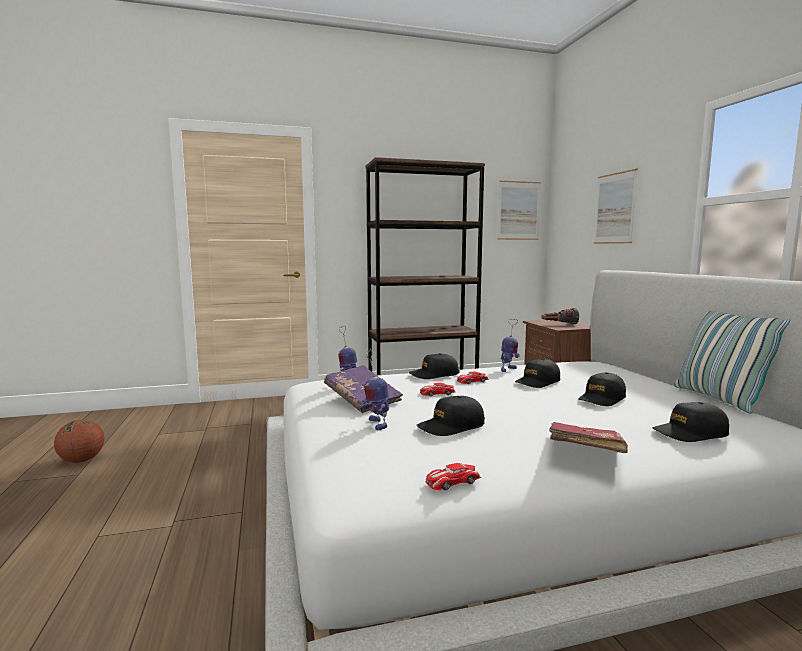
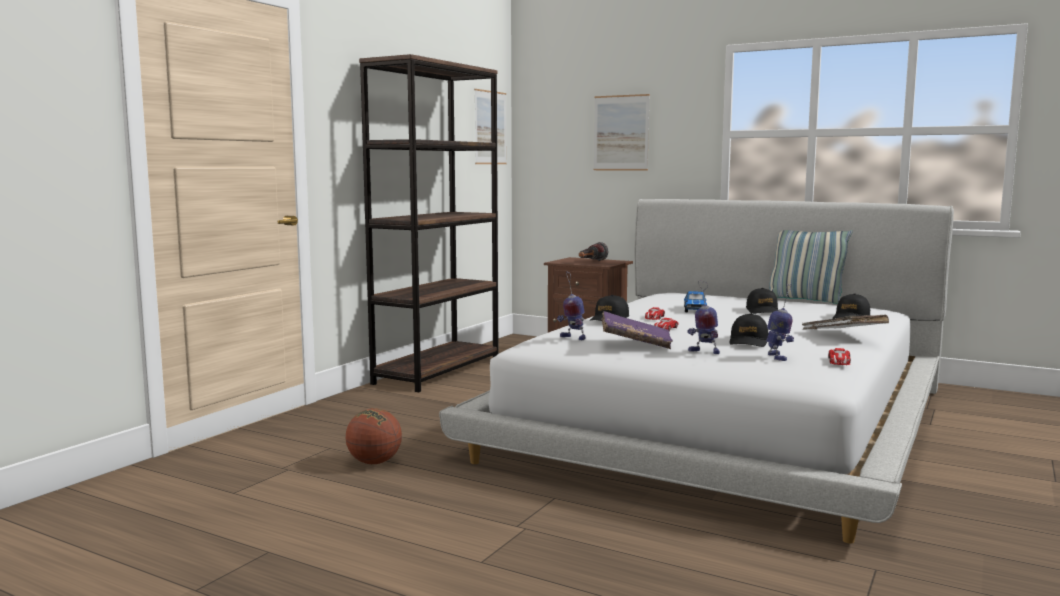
camera: 45 degrees left, 0 degrees up
basketball [54,420,105,463] -> basketball moved to [346,408,402,464]
toy robot [501,319,520,372] -> toy robot moved to [766,284,794,361]
black cap [515,359,560,388] -> toy car [684,291,707,312]
red book [549,422,628,453] -> white book [802,314,889,330]

